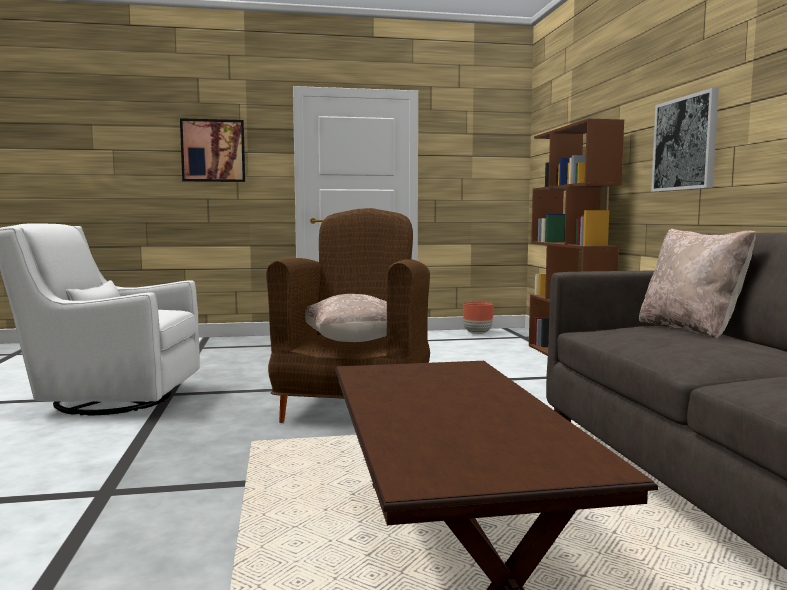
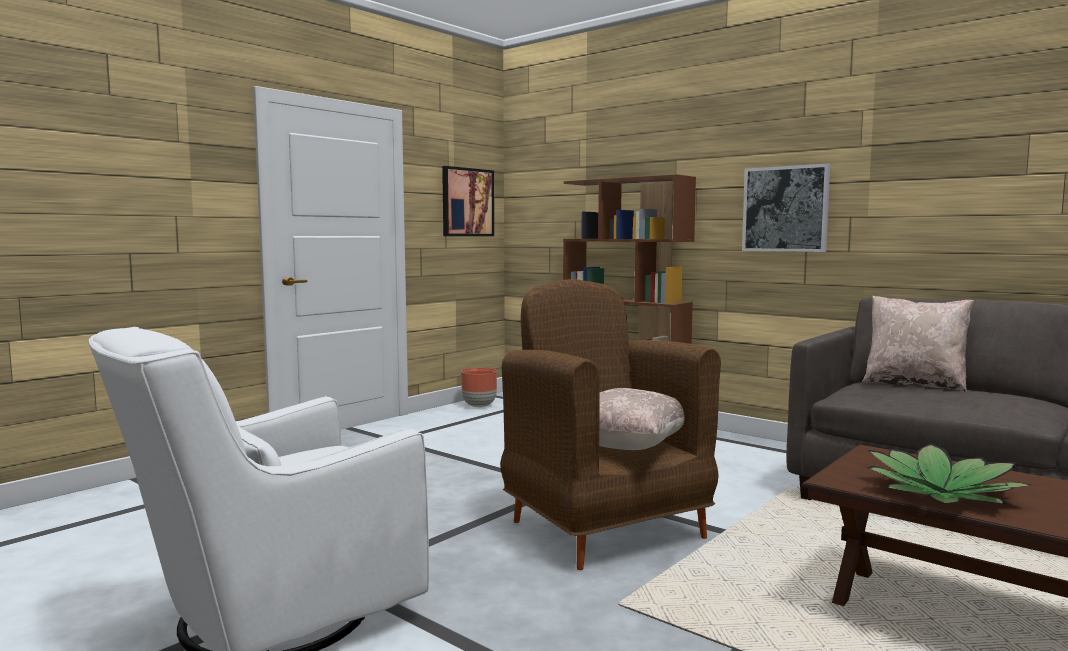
camera: 40 degrees left, 0 degrees up
picture [180,118,245,182] -> picture moved to [442,166,494,236]
none -> potted plant [867,443,1030,504]

